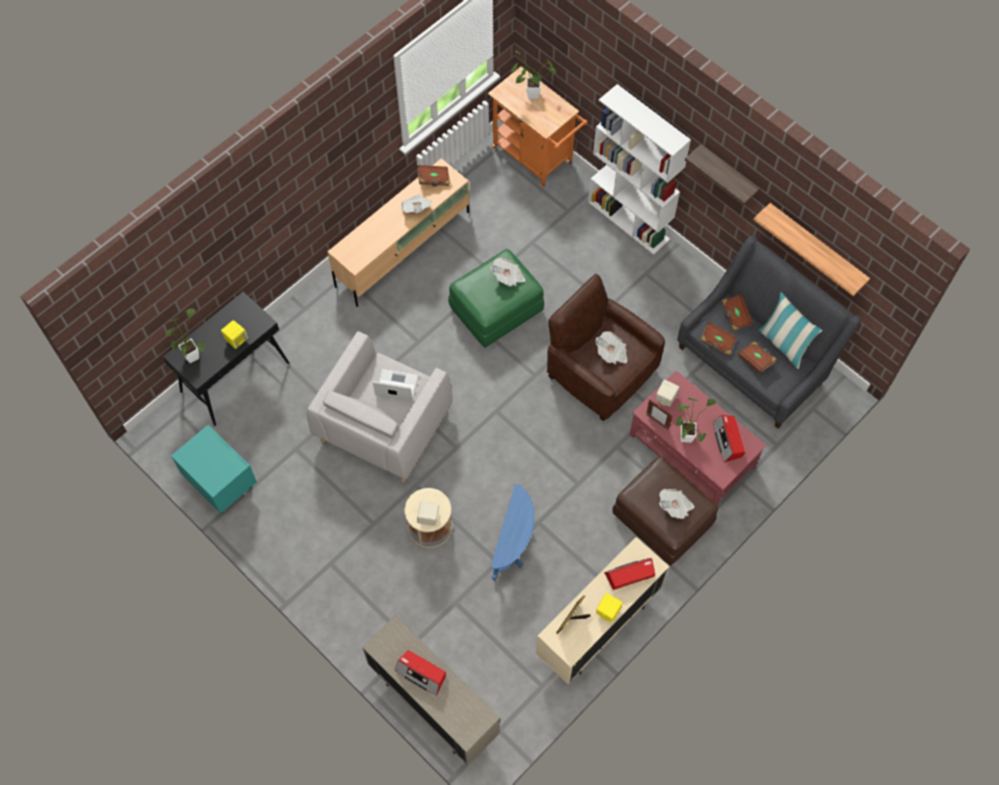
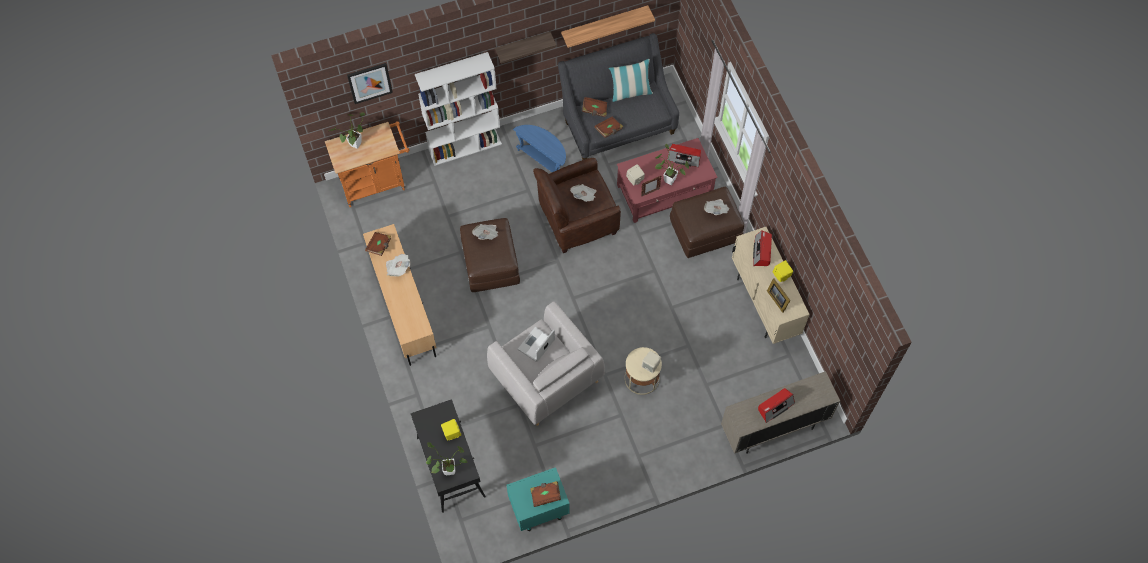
camera: 65 degrees left, 0 degrees up
green ottoman [448,249,544,348] -> brown ottoman [460,218,520,292]
blue side table [490,484,535,581] -> blue side table moved to [513,125,566,172]
brown book [738,341,777,373] -> brown book moved to [530,481,561,507]
none -> picture [347,63,393,104]

